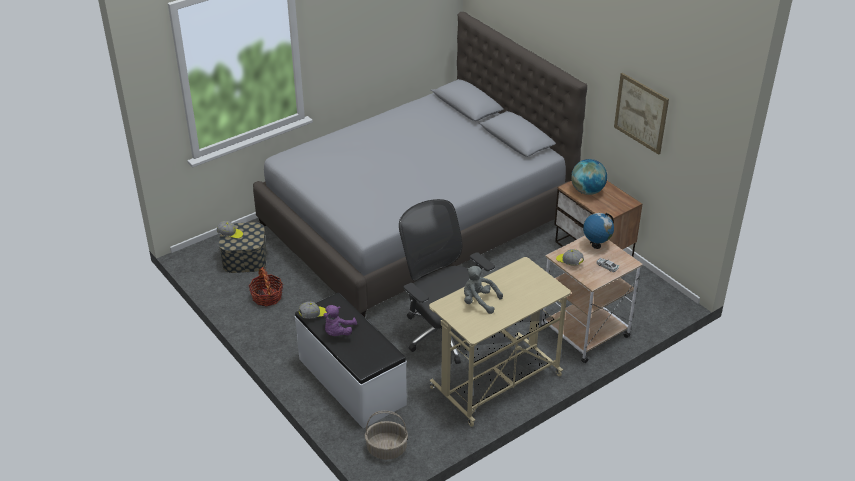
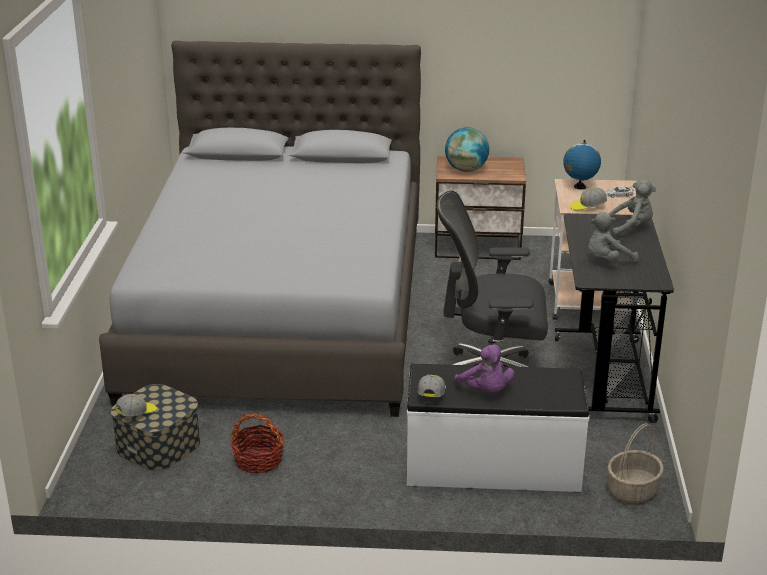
camera: 50 degrees left, 10 degrees down
beige desk [429,257,571,427] -> black desk [555,214,674,423]
picture [614,73,669,155] -> none
none -> grey plush toy [608,180,656,237]

